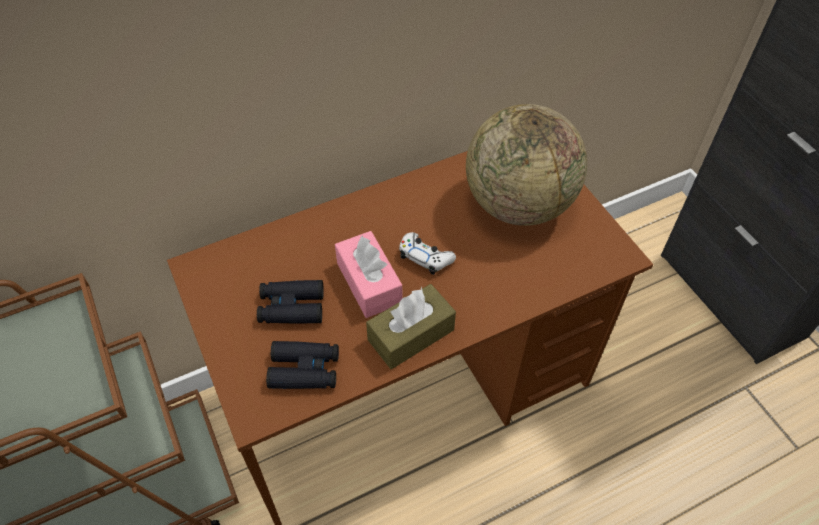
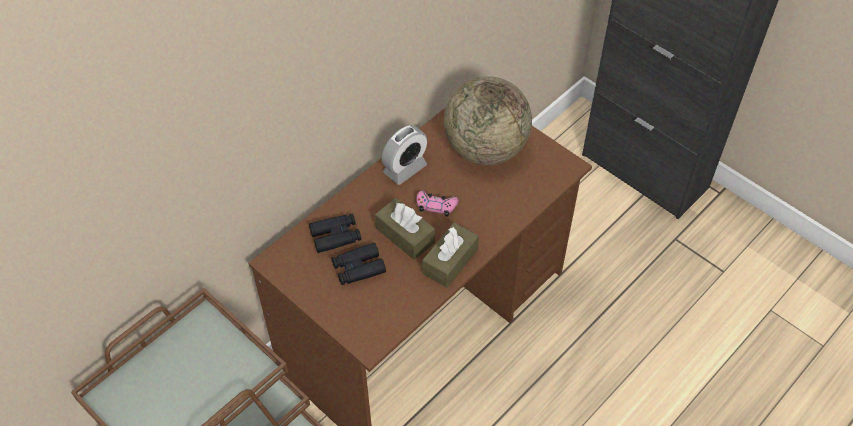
camera: 20 degrees left, 0 degrees up
black binoculars [266,341,339,389] -> black binoculars moved to [309,213,361,253]
pink tissue box [335,231,402,318] -> brown tissue box [375,198,435,260]
white game controller [399,232,456,275] -> pink game controller [417,191,458,217]
none -> alarm clock [382,125,427,185]

